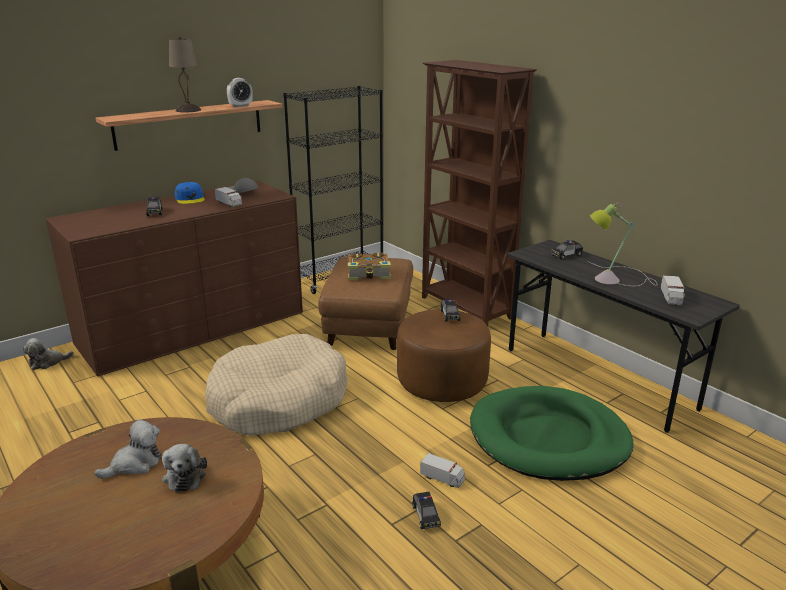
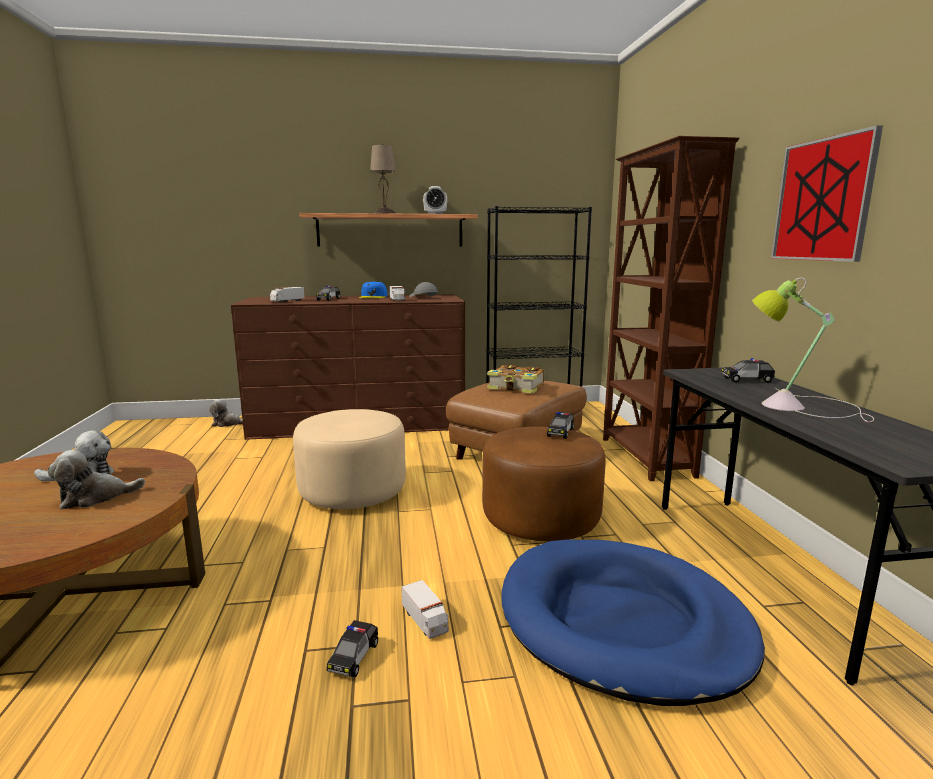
camera: 30 degrees right, 10 degrees down
plush toy [162,444,207,493] -> plush toy turned 45 degrees clockwise [47,450,145,509]
beige dog bed [205,334,348,435] -> beige ottoman [293,409,406,509]
green dog bed [470,386,634,481] -> blue dog bed [501,540,765,706]
toy truck [661,275,685,305] -> toy truck moved to [270,287,305,303]
none -> picture [771,125,883,262]

